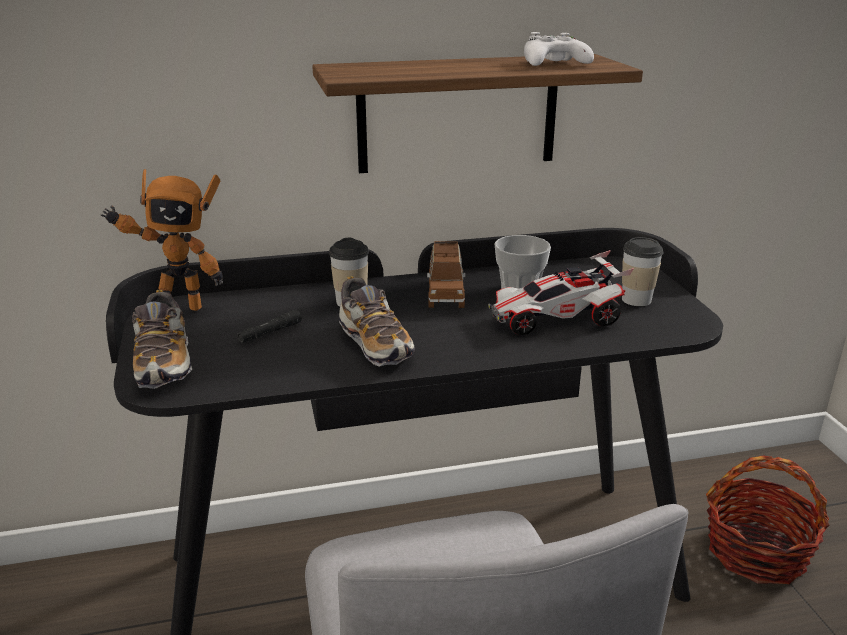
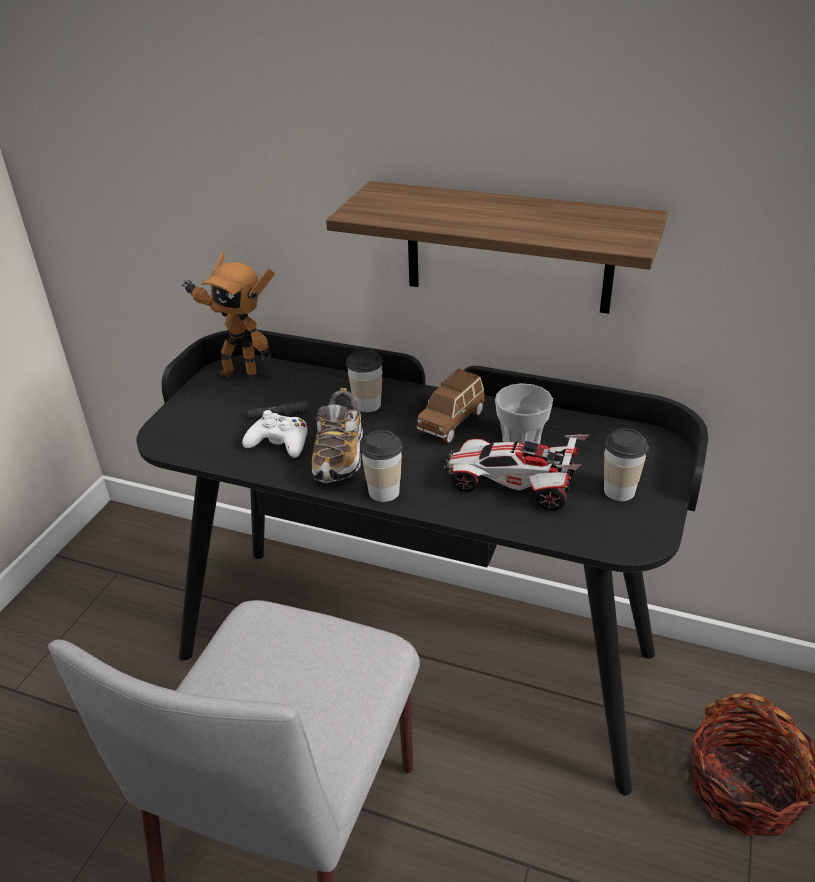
camera: 35 degrees right, 10 degrees up
shoe [132,290,192,389] -> none
white game controller [524,32,594,66] -> white game controller moved to [242,410,308,458]
none -> cup [360,430,403,502]

